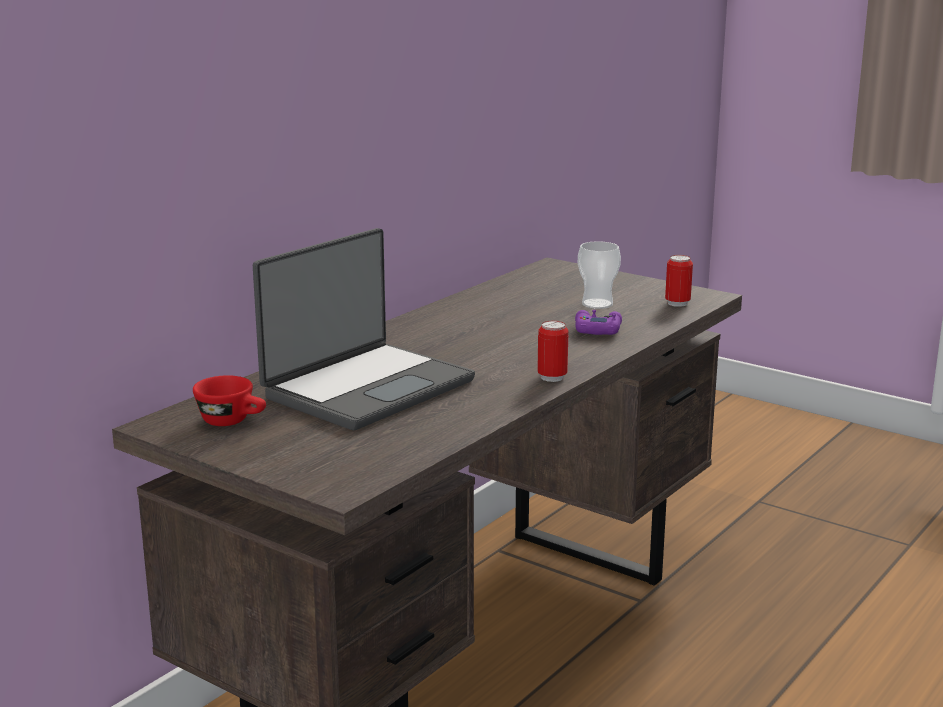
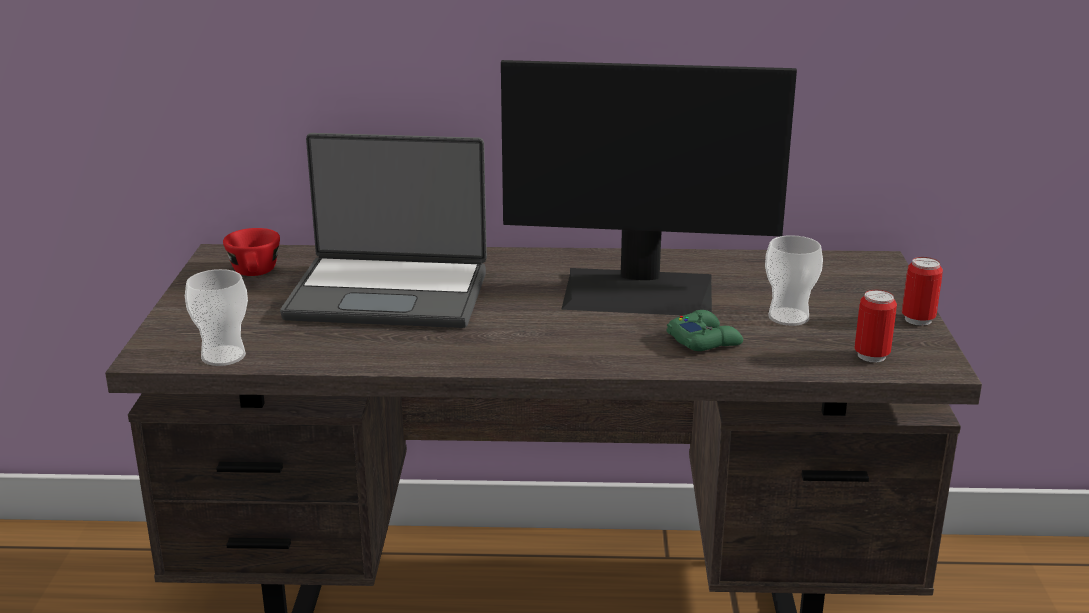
camera: 55 degrees right, 5 degrees up
can [537,321,568,382] -> can moved to [902,257,943,326]
purple game controller [575,310,622,335] -> green game controller [666,310,743,351]
none -> cup [185,269,248,366]
none -> monitor [501,60,797,316]

